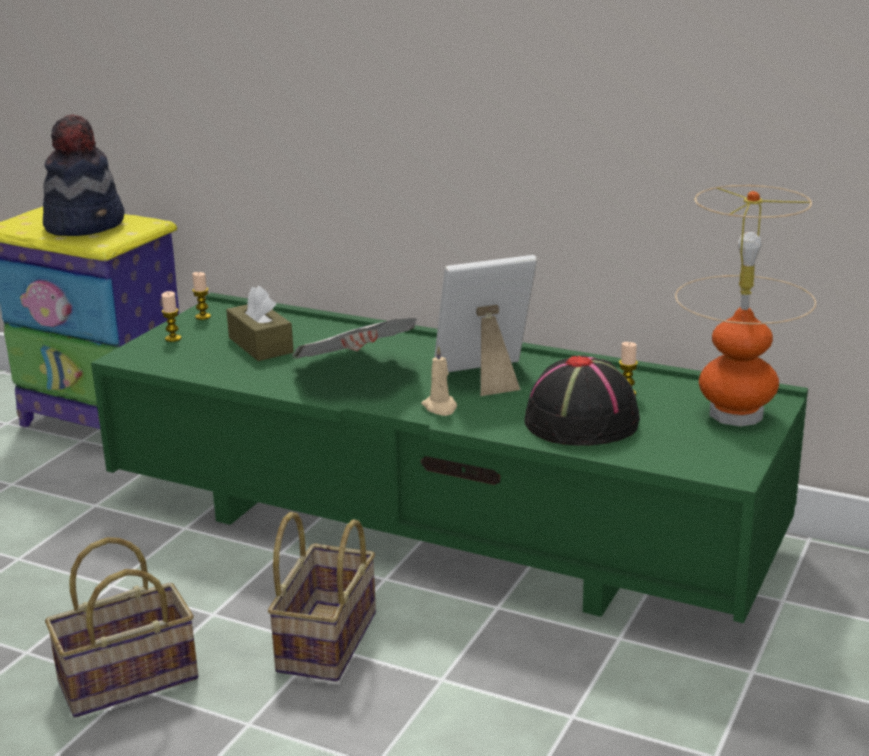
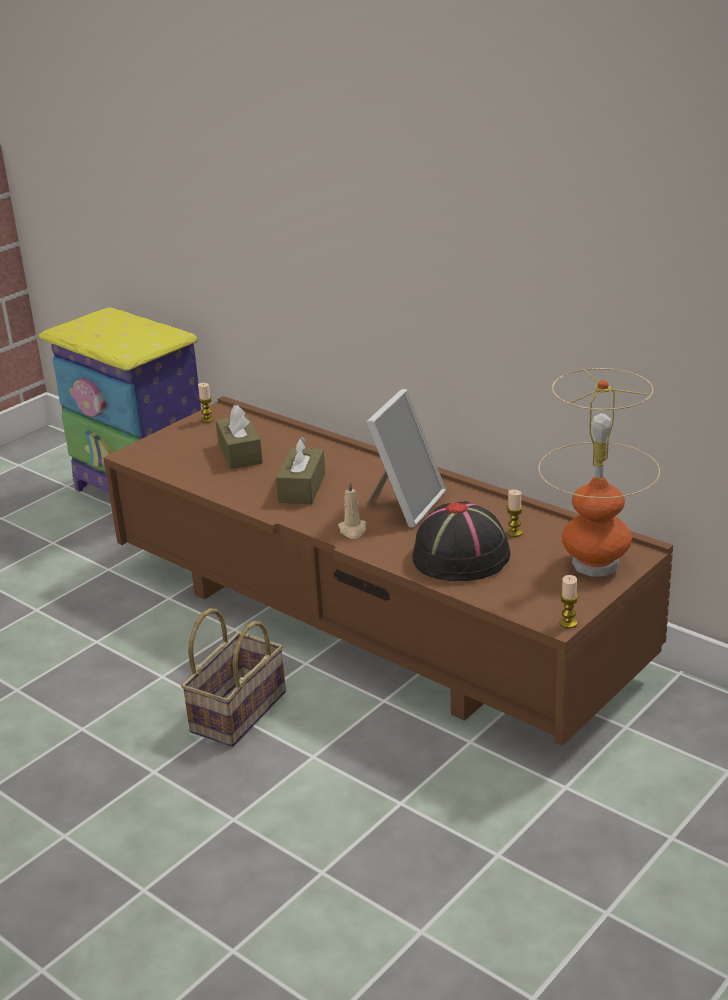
camera: 15 degrees right, 5 degrees up
hat [43,114,125,236] -> none
basket [45,537,198,718] -> none
green tv stand [91,293,808,623] -> brown tv stand [103,396,673,746]
candle [161,291,181,342] -> candle moved to [560,575,579,628]
newspaper [292,318,417,359] -> brown tissue box [276,437,325,504]
picture frame [434,255,537,396] -> picture frame turned 120 degrees clockwise [365,389,446,528]

